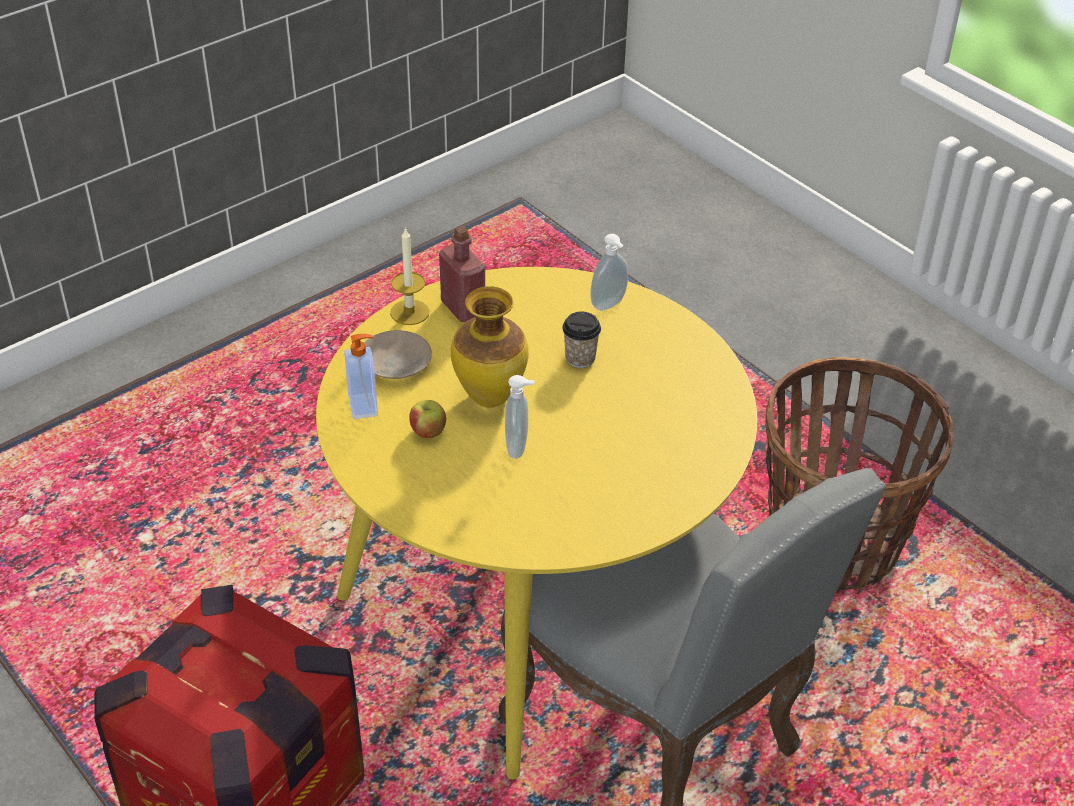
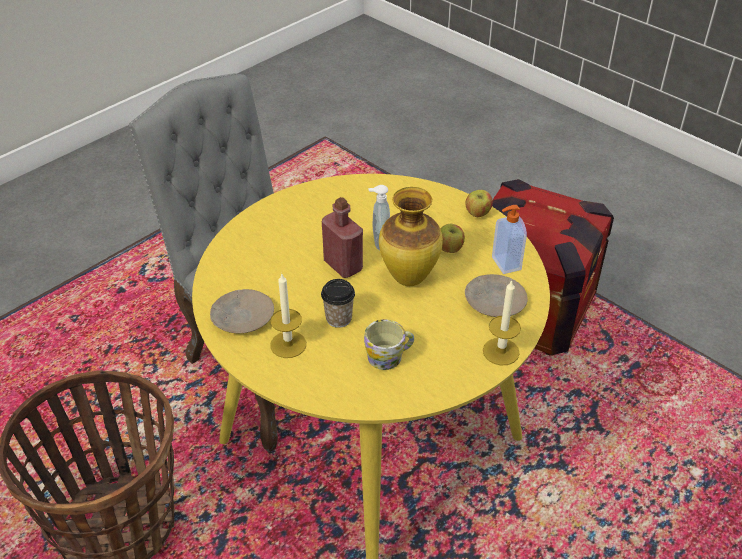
camera: 175 degrees right, 0 degrees up
red bottle [439,226,485,322] -> red bottle moved to [322,197,363,278]
soap dispenser [590,234,628,311] -> none
none -> beige plate [210,289,274,333]
none -> candle [270,274,306,358]
none -> mug [364,319,414,370]
none -> apple [465,190,493,217]

